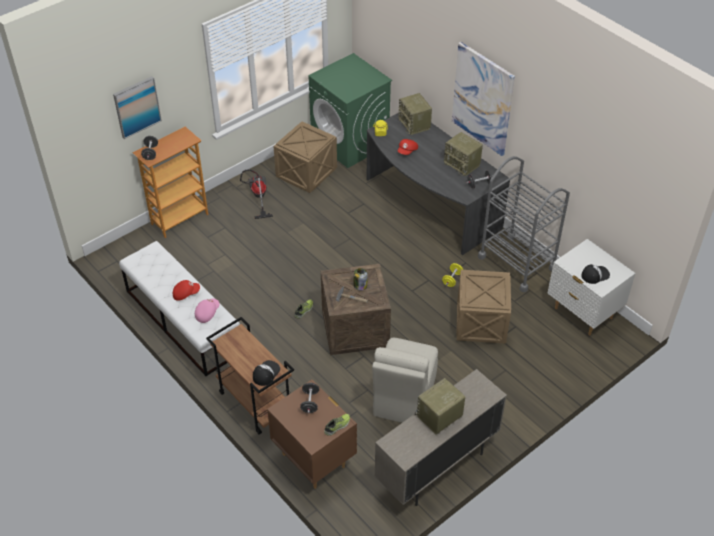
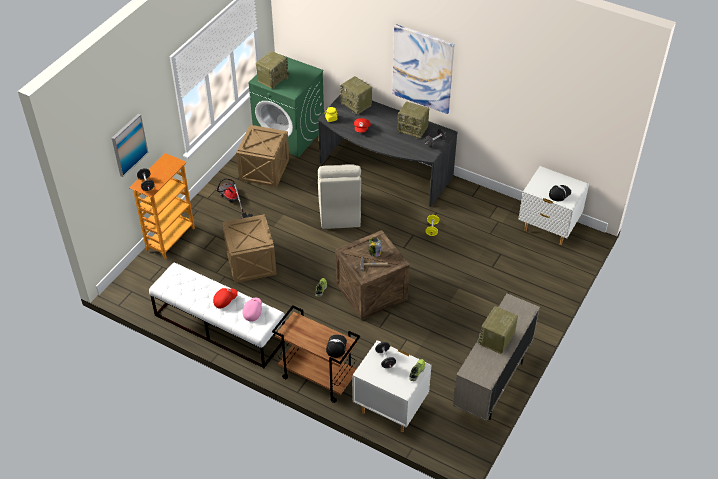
camera: 20 degrees left, 0 degrees up
brown nightstand [267,380,357,489] -> white nightstand [353,340,432,432]
beige chair [372,338,438,423] -> beige chair moved to [318,164,361,229]
crate [456,270,511,344] -> crate moved to [222,214,277,283]
grey cart [478,156,570,293] -> none
none -> radio [256,51,290,89]

